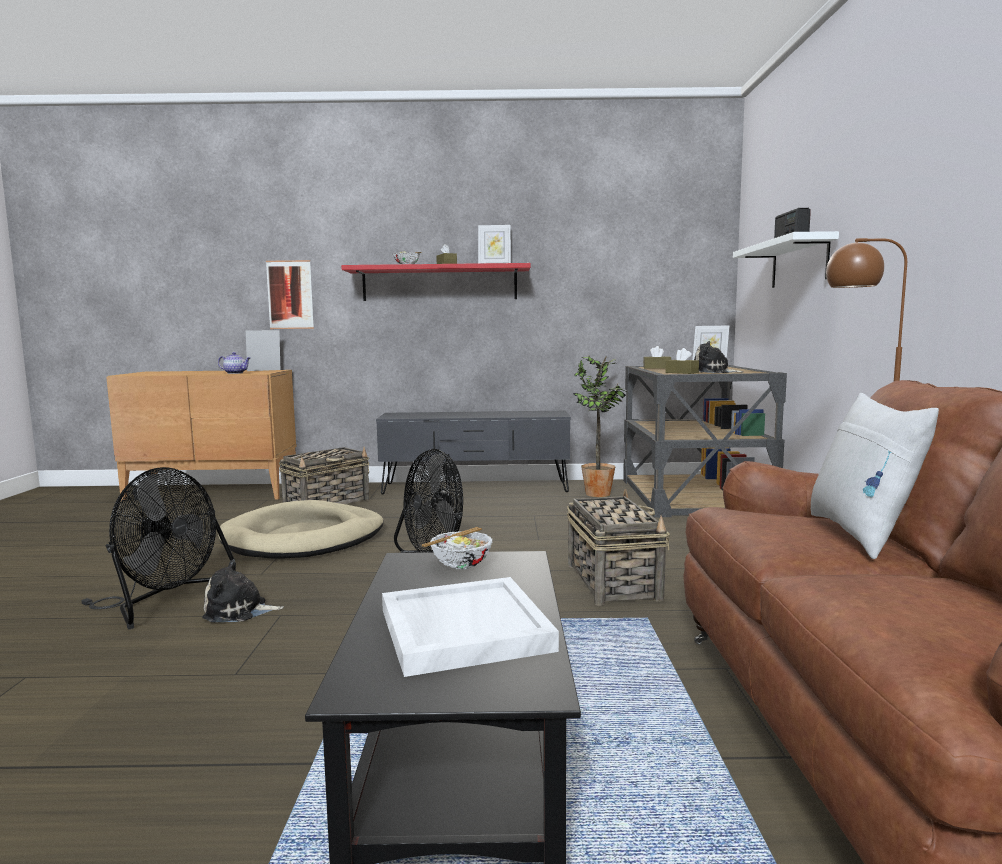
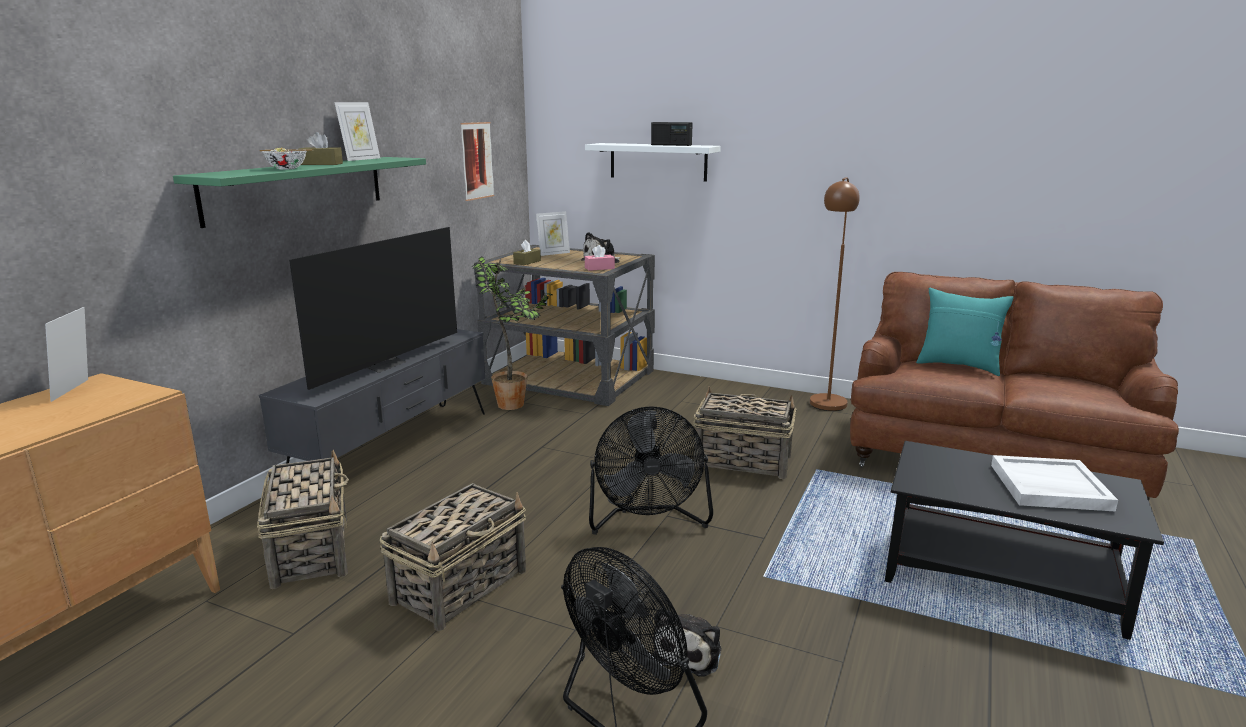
camera: 65 degrees left, 10 degrees up
teapot [218,352,250,374] -> none
beige dog bed [218,500,384,559] -> basket [380,483,526,631]
picture [266,260,314,329] -> picture moved to [460,122,494,201]
red shelf [341,263,531,301] -> green shelf [173,157,426,228]
bowl [422,527,493,570] -> none
brown tissue box [665,348,699,374] -> pink tissue box [585,245,615,271]
grey pillow [811,393,939,559] -> turquoise pillow [916,288,1014,376]
none -> television [289,227,457,390]

